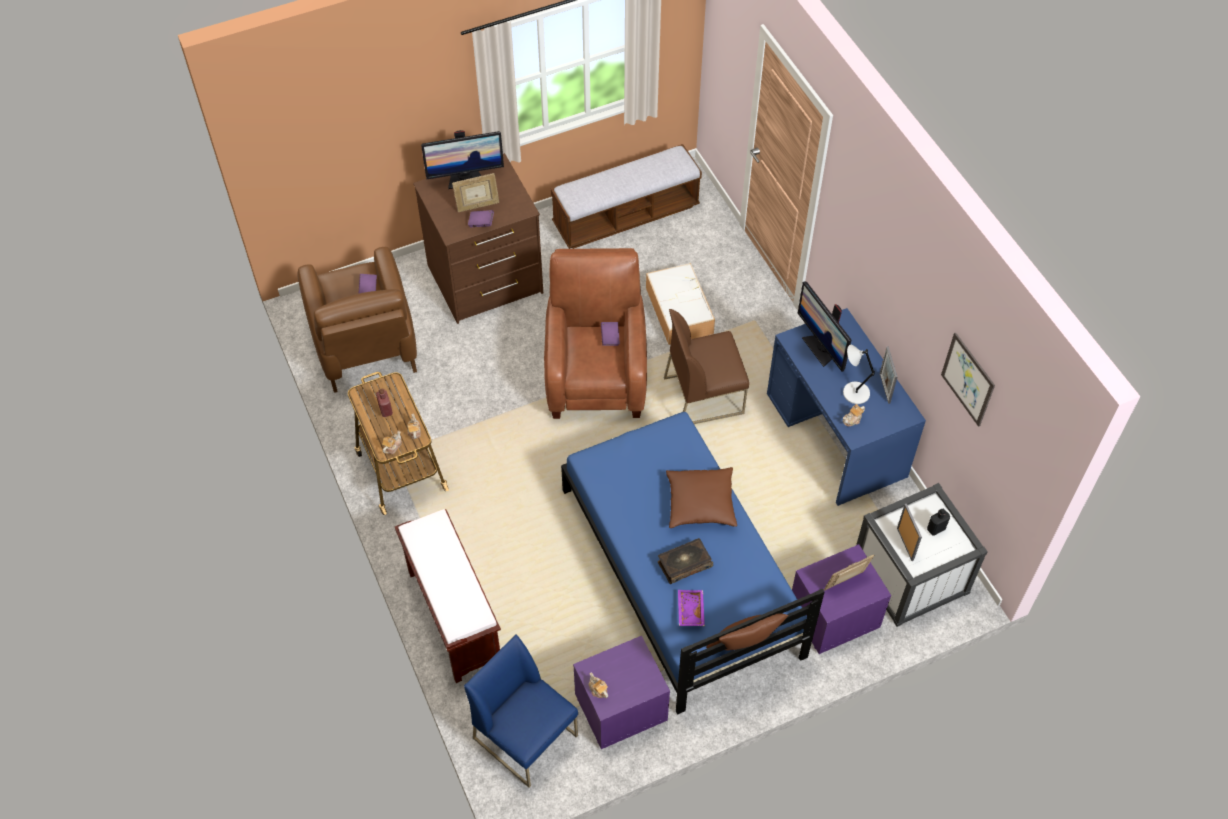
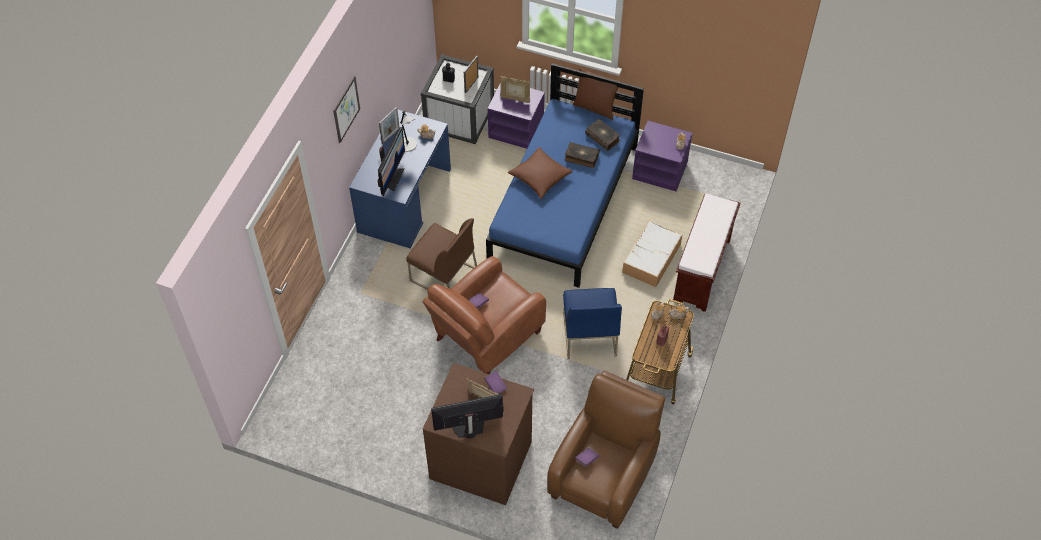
camera: 135 degrees left, 0 degrees up
monitor [421,130,504,189] -> monitor turned 45 degrees counterclockwise [431,394,504,438]
blue chair [464,634,578,788] -> blue chair moved to [563,288,622,359]
bench [550,144,702,249] -> none
storage box [646,263,715,345] -> storage box moved to [622,220,683,287]
purple tray [678,590,705,626] -> book [585,119,620,151]
picture [941,332,995,427] -> picture moved to [333,76,360,143]

